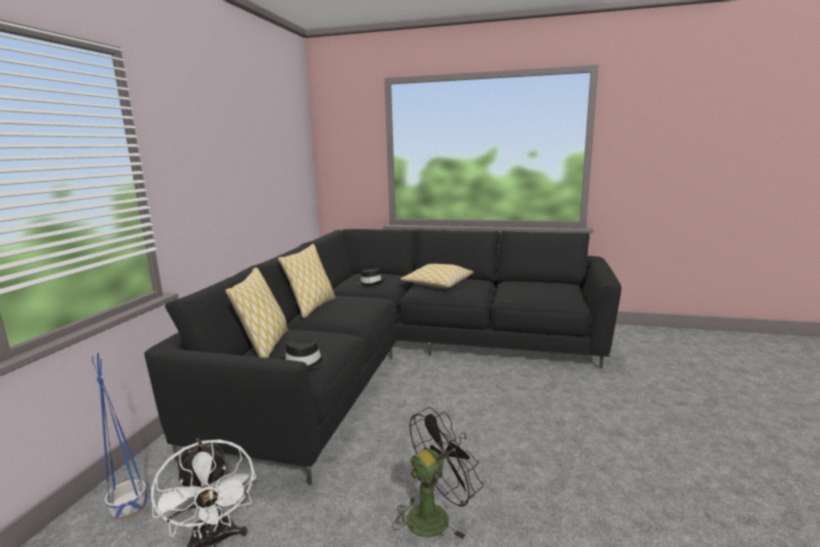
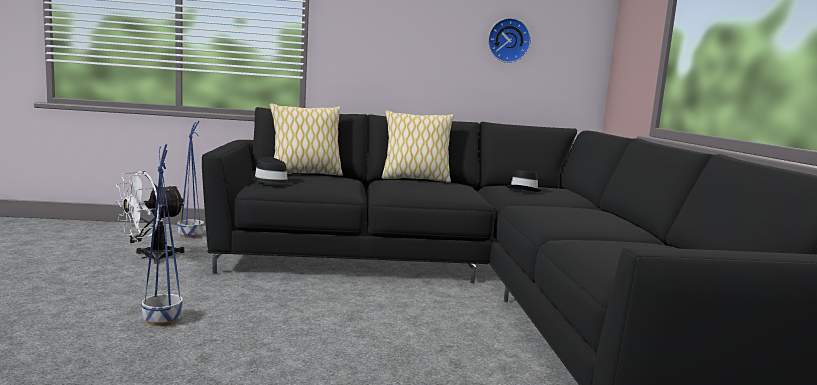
camera: 70 degrees right, 5 degrees down
black fan [392,407,483,539] -> blue planter [141,144,183,326]
pillow [401,264,473,288] -> none
none -> wall clock [488,18,531,63]

